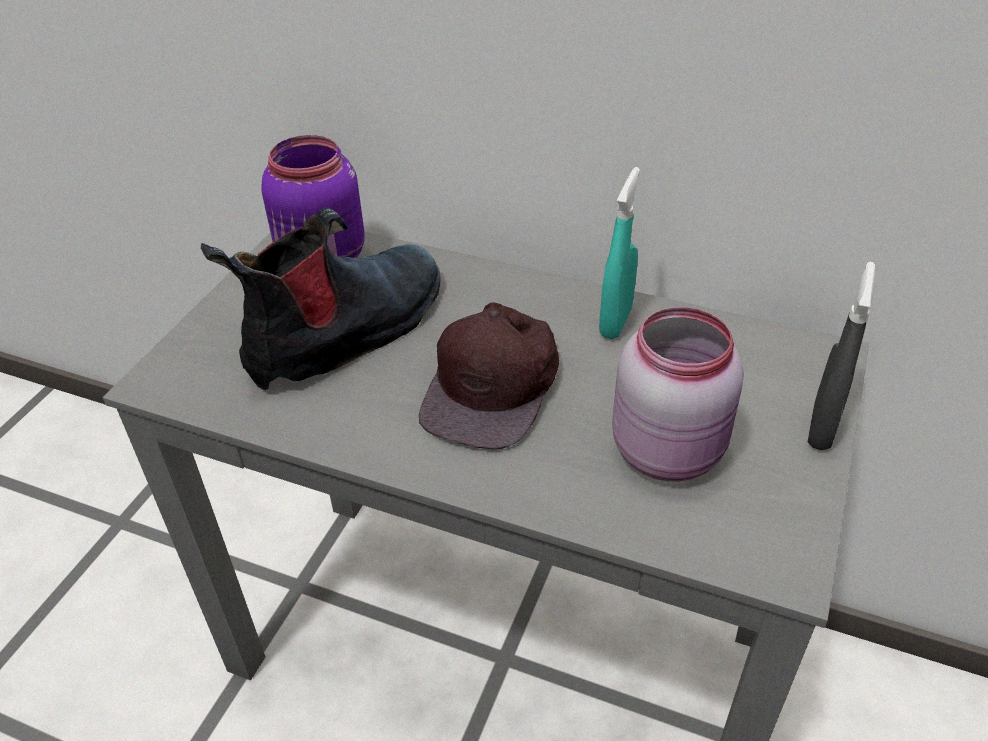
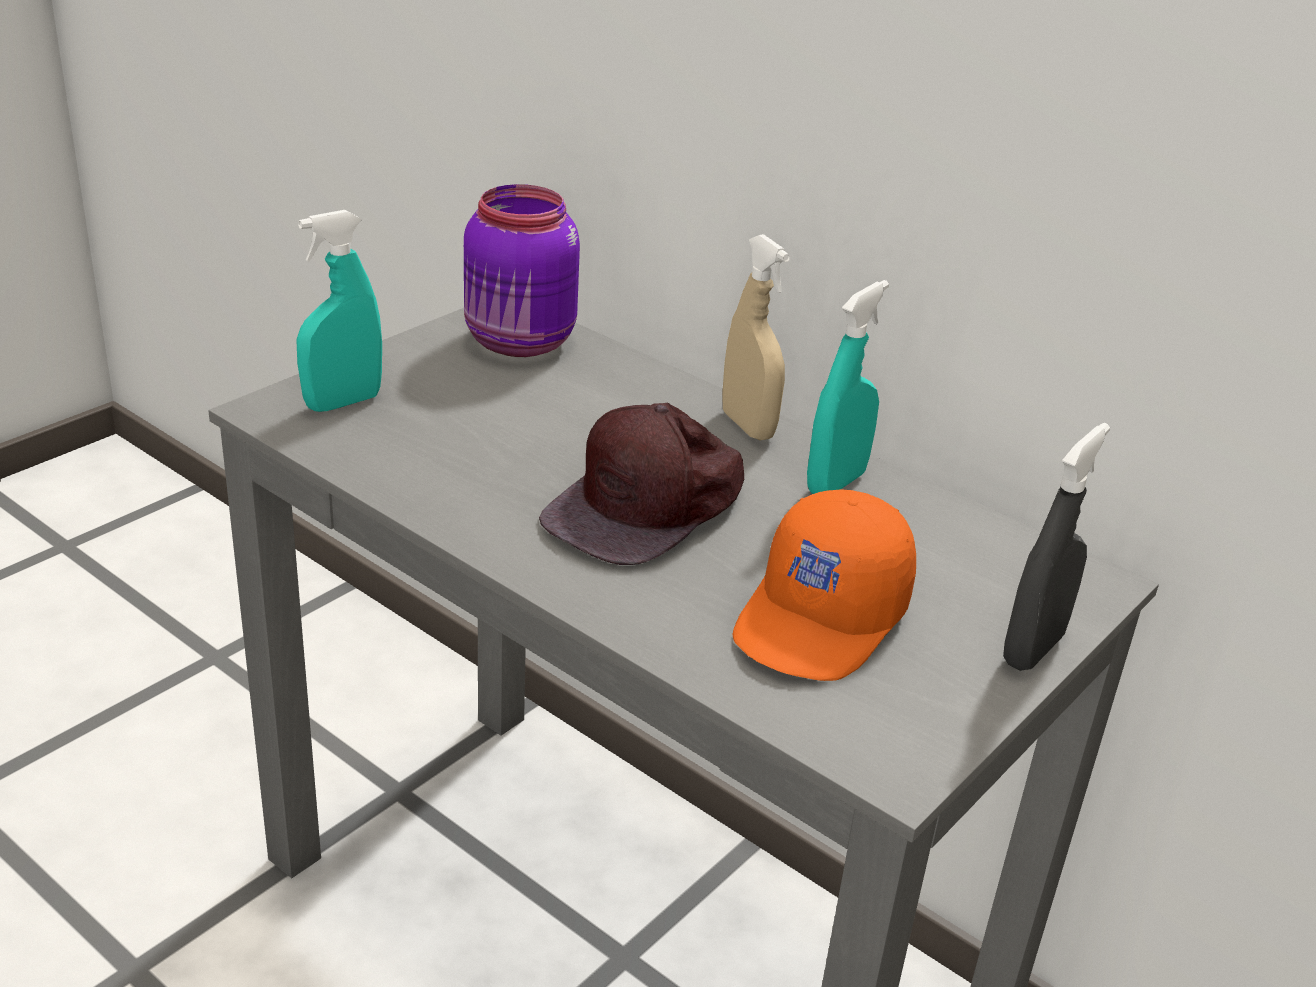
camera: 15 degrees right, 10 degrees down
boot [201,207,441,390] -> none
pink jar [612,307,744,481] -> orange cap [732,489,916,681]
none -> turquoise spray bottle [296,210,382,412]
none -> beige spray bottle [722,234,790,440]

